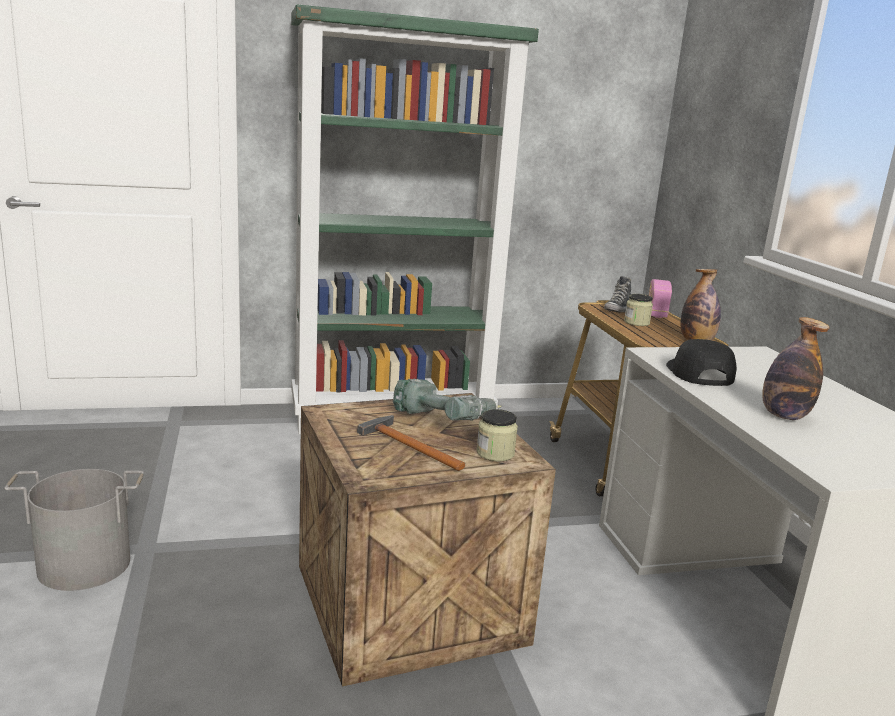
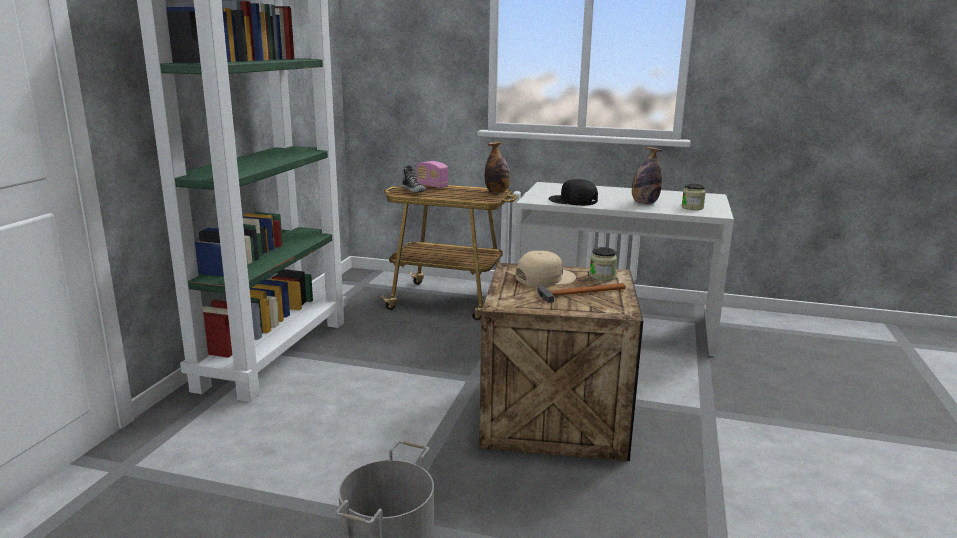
camera: 60 degrees left, 0 degrees up
power drill [393,379,502,421] -> beige cap [515,251,576,287]
jar [624,294,653,326] -> jar moved to [682,184,706,210]

